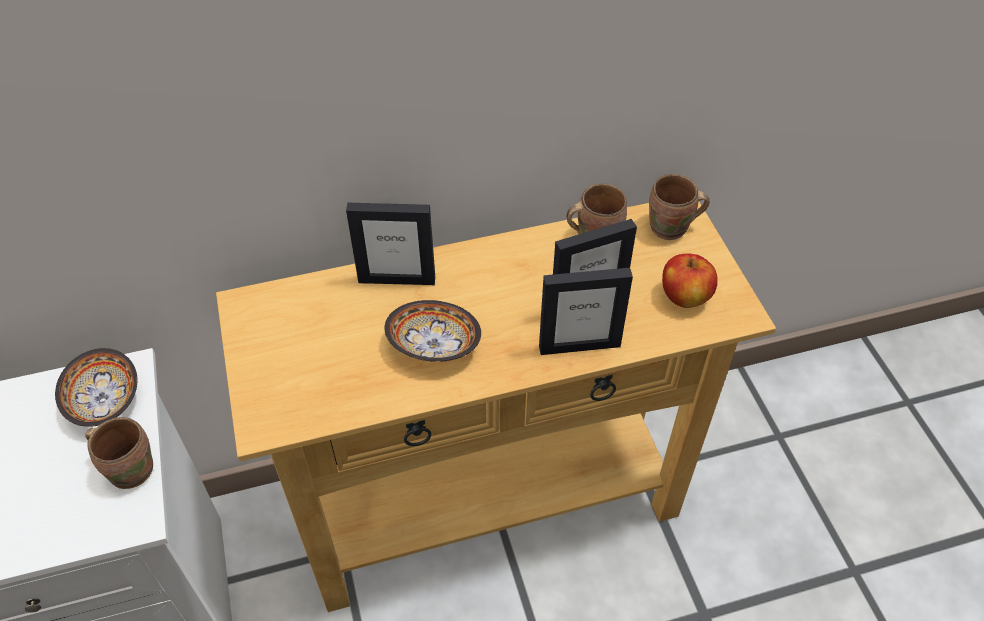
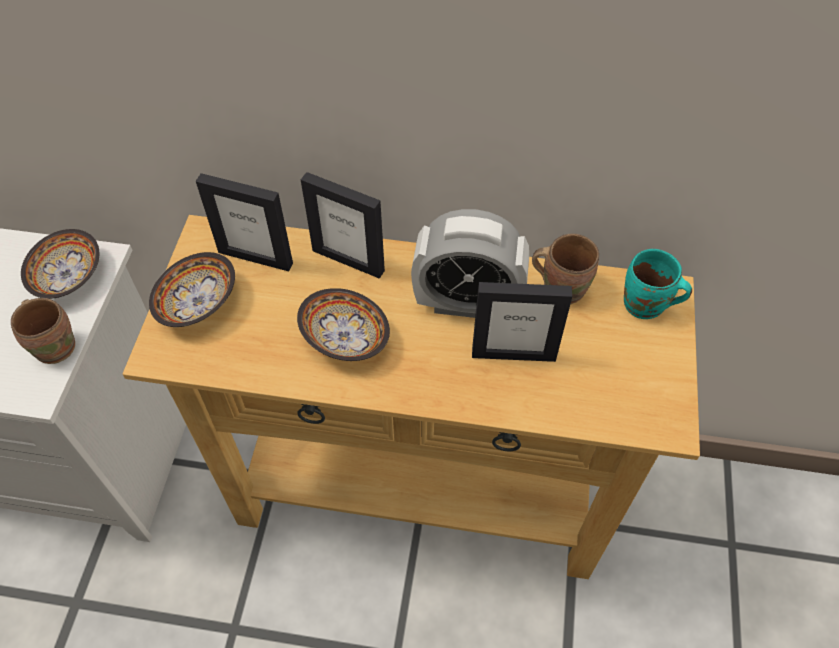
camera: 25 degrees right, 5 degrees up
picture frame [539,268,633,355] -> picture frame moved to [196,173,293,271]
brown mug [649,174,709,240] -> turquoise mug [624,249,692,319]
apple [662,254,718,308] -> none
none -> bowl [149,252,235,327]
none -> alarm clock [411,209,529,318]

